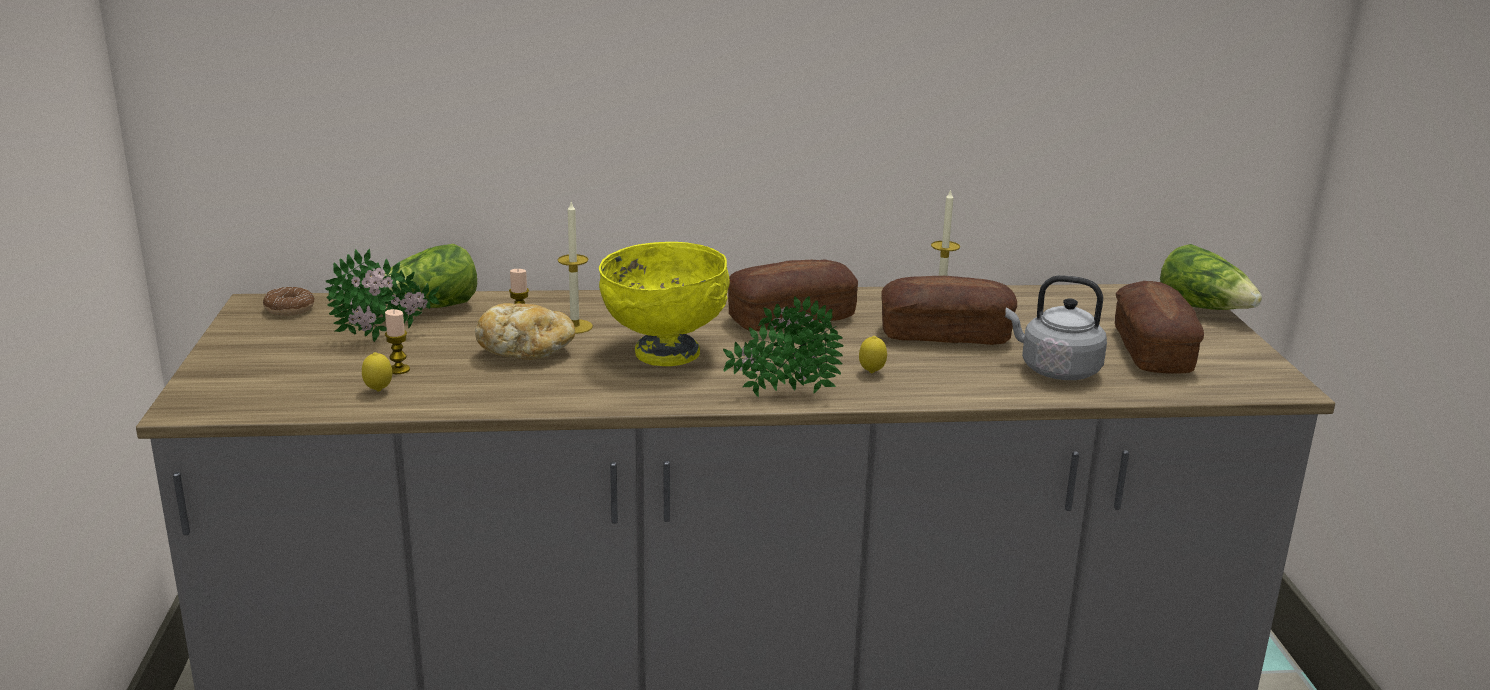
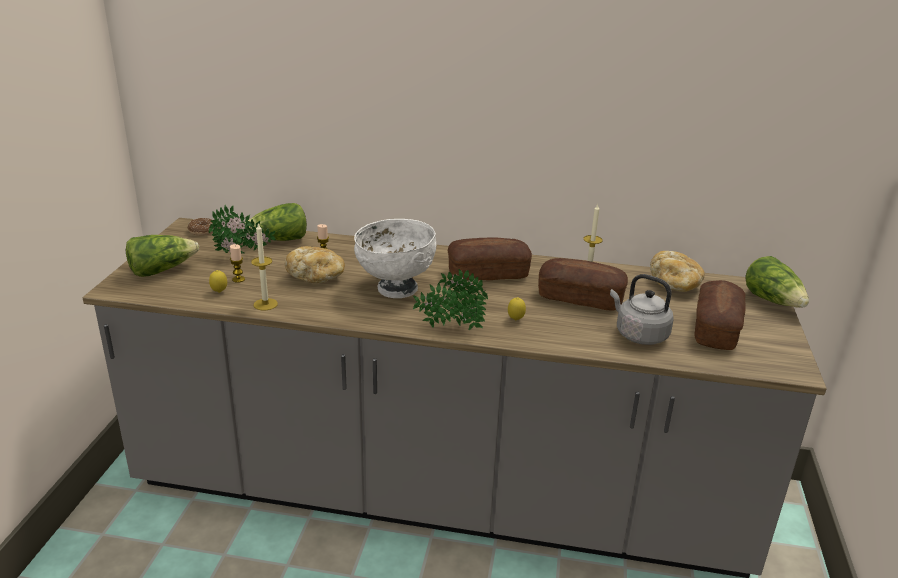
camera: 15 degrees right, 5 degrees up
candle [558,202,593,334] -> candle moved to [251,224,278,310]
yellow bowl [599,242,730,366] -> white bowl [354,219,436,298]
none -> lettuce [126,235,199,277]
none -> bread [650,251,705,292]

